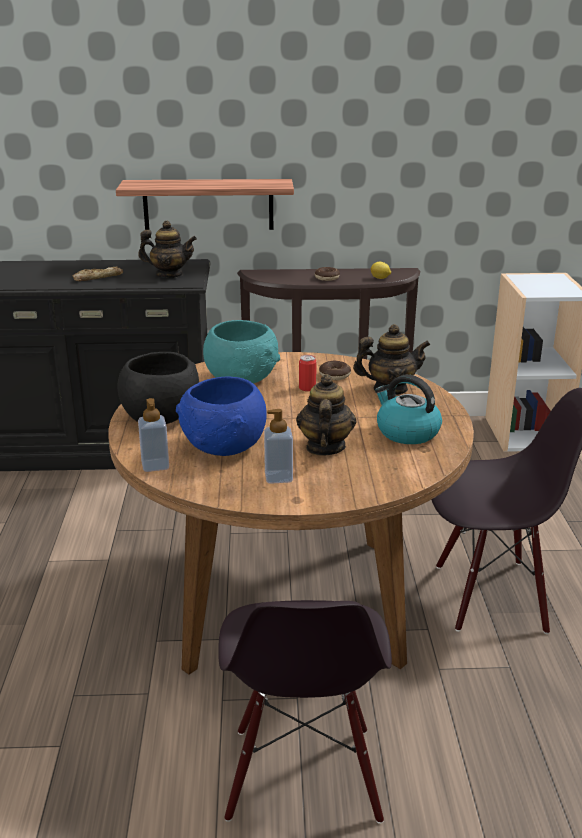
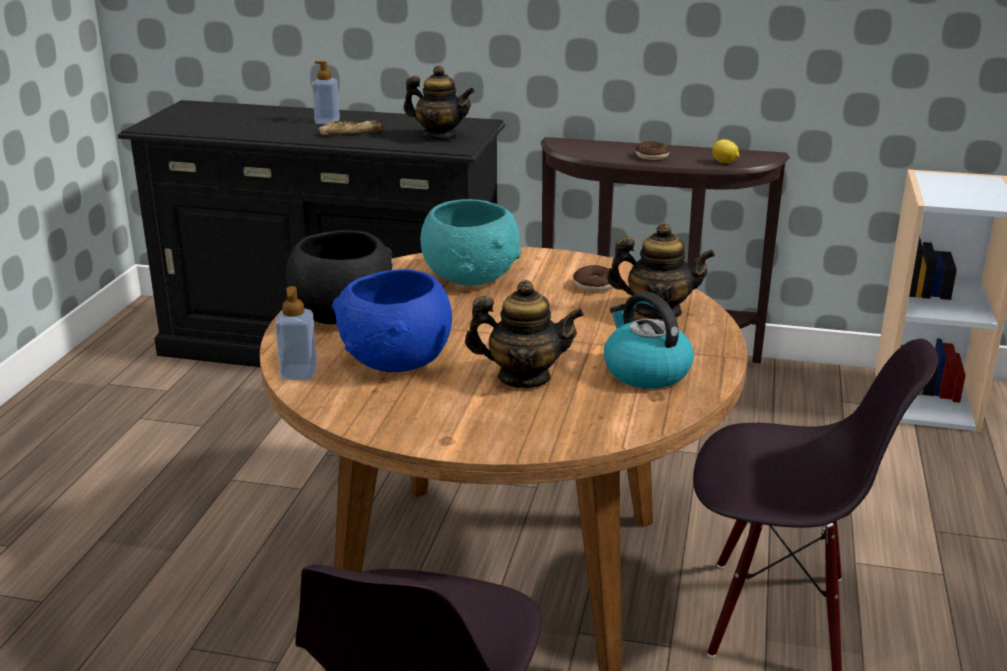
camera: 15 degrees right, 0 degrees up
shelf [116,179,294,230] -> none
soap dispenser [264,409,293,484] -> soap dispenser moved to [312,61,340,124]
teapot [296,374,357,456] -> teapot turned 75 degrees clockwise [465,280,584,388]
can [299,355,317,391] -> none

